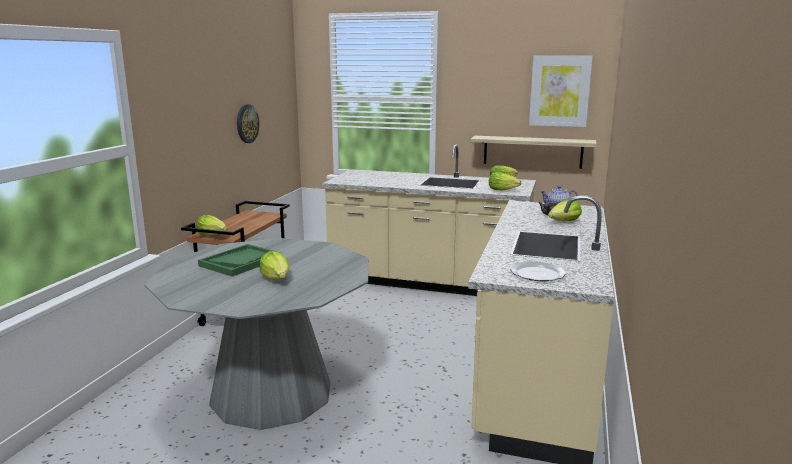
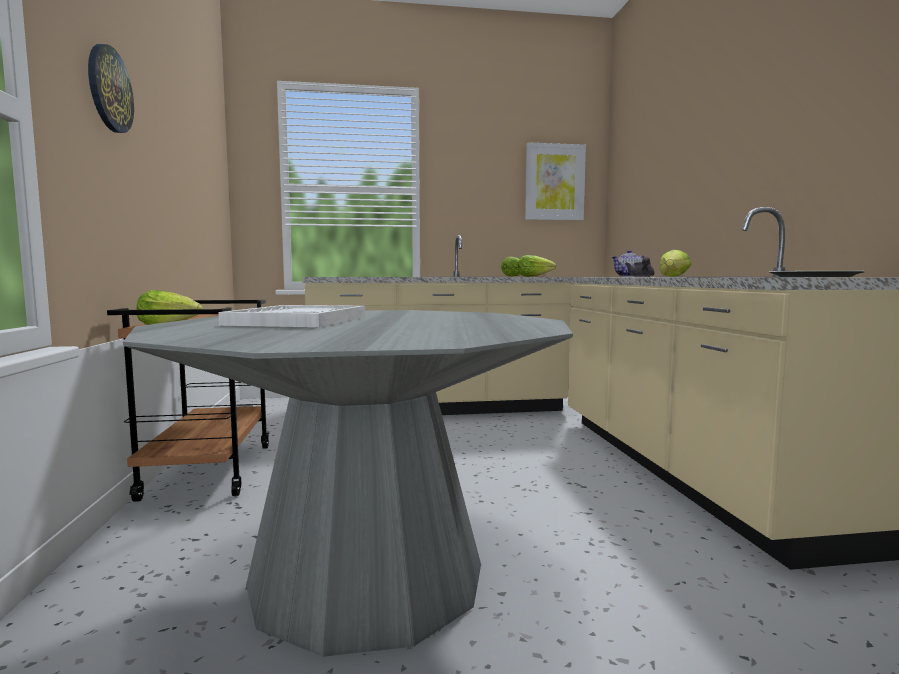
camera: 25 degrees left, 10 degrees down
green tray [198,244,281,277] -> white tray [218,305,365,328]
wall clock [237,104,259,143] -> wall clock moved to [88,44,134,133]
lettuce [260,251,290,280] -> none
shelf [470,136,597,169] -> none

